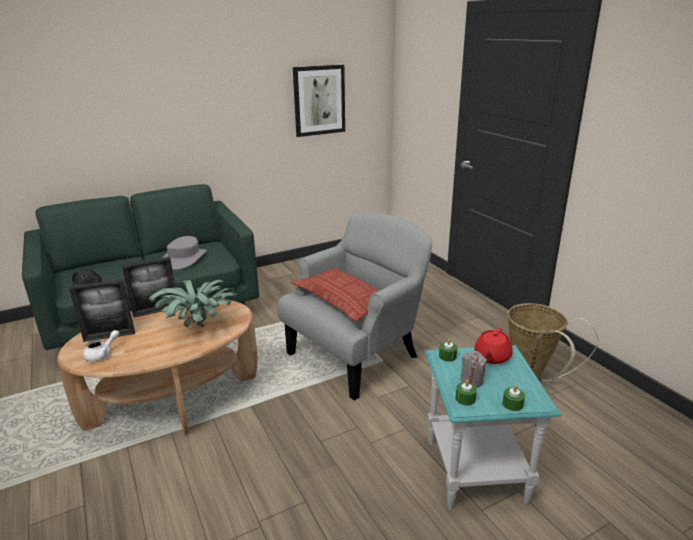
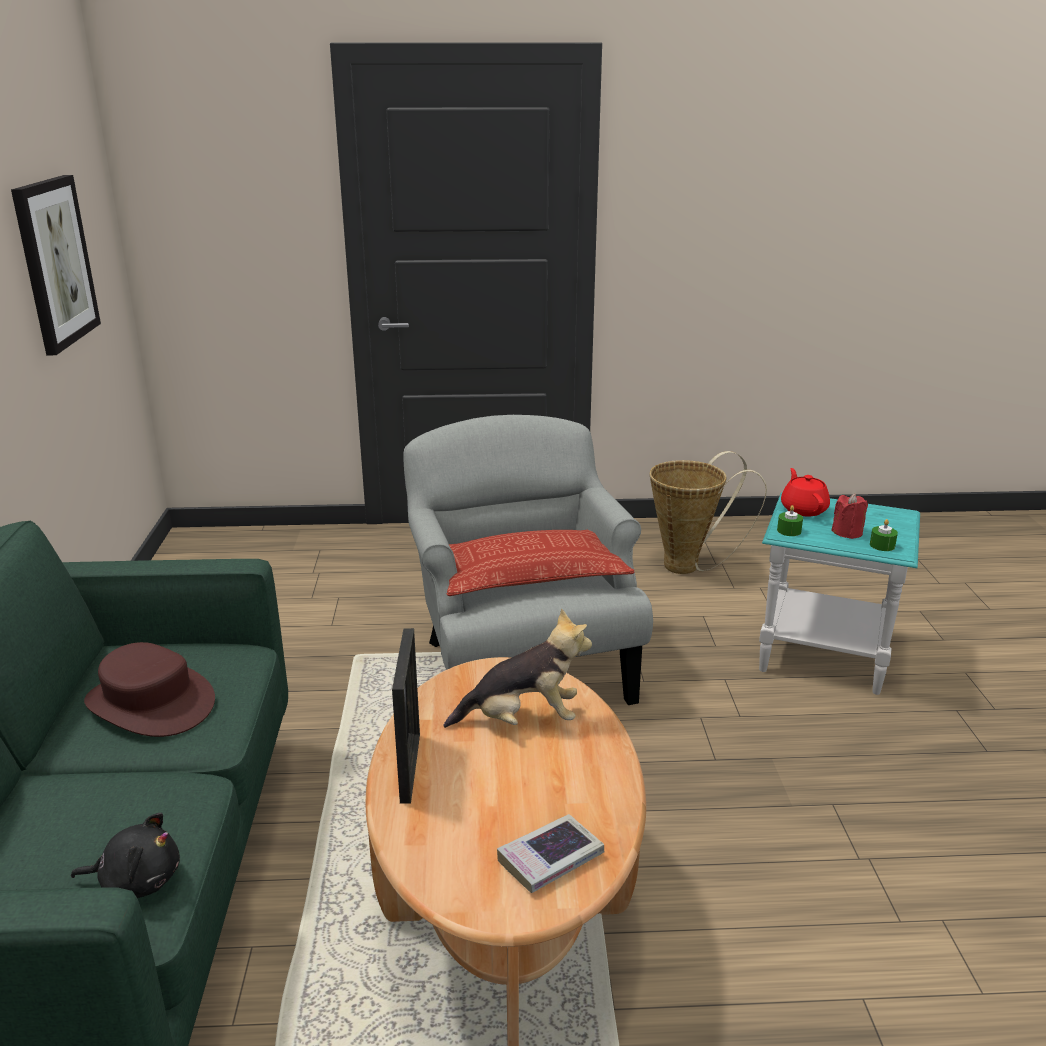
camera: 65 degrees left, 0 degrees up
picture frame [69,279,135,342] -> none
white teapot [83,330,119,362] -> book [497,814,604,893]
potted plant [149,280,236,327] -> plush toy [443,608,592,728]
grey hat [163,236,207,270] -> brown hat [84,642,215,737]
grey candle [460,351,487,388] -> red candle [831,494,868,539]
red teapot [474,328,513,364] -> red teapot turned 150 degrees counterclockwise [781,468,830,516]
green candle [502,385,525,411] -> none

